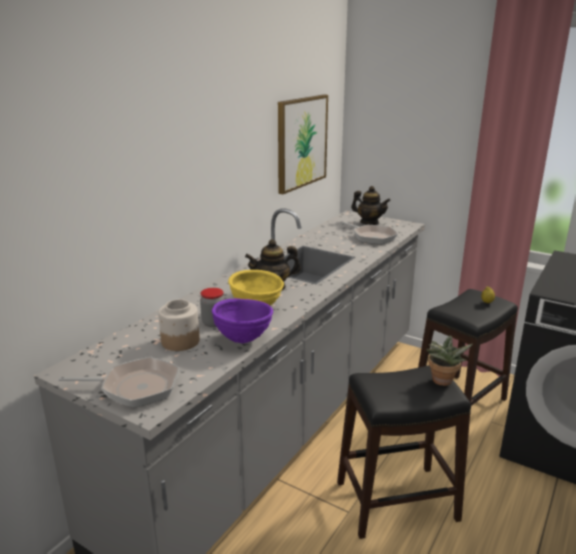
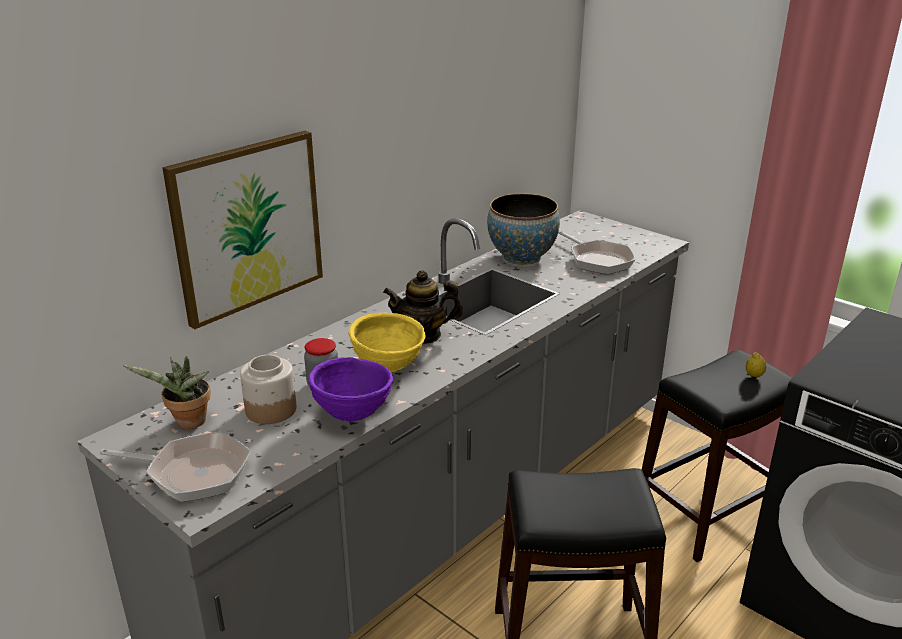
camera: 10 degrees right, 5 degrees up
picture [278,94,328,194] -> picture moved to [162,131,323,329]
teapot [351,186,390,225] -> none
potted plant [426,335,473,386] -> potted plant moved to [124,356,211,429]
none -> bowl [487,194,560,265]

